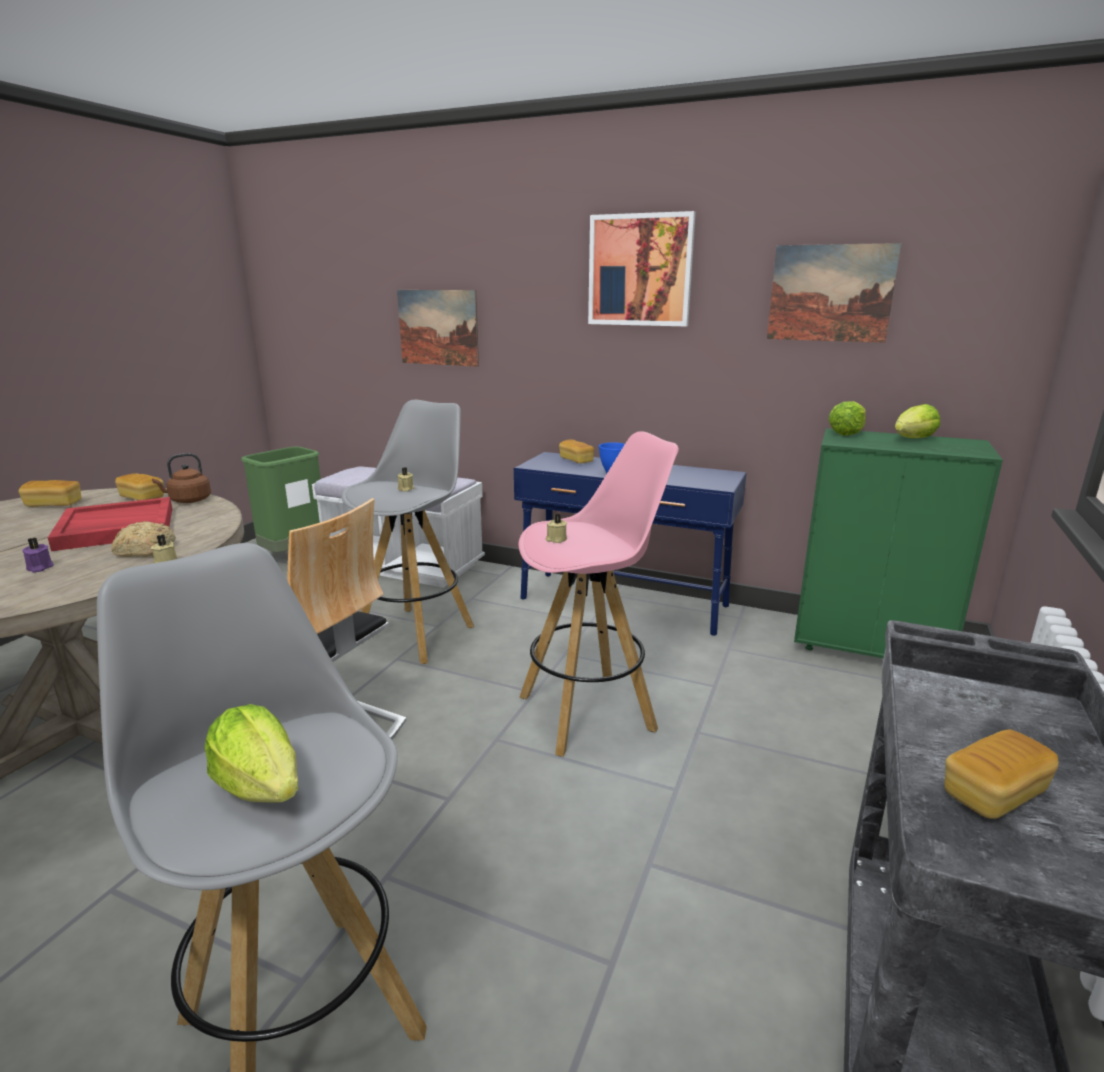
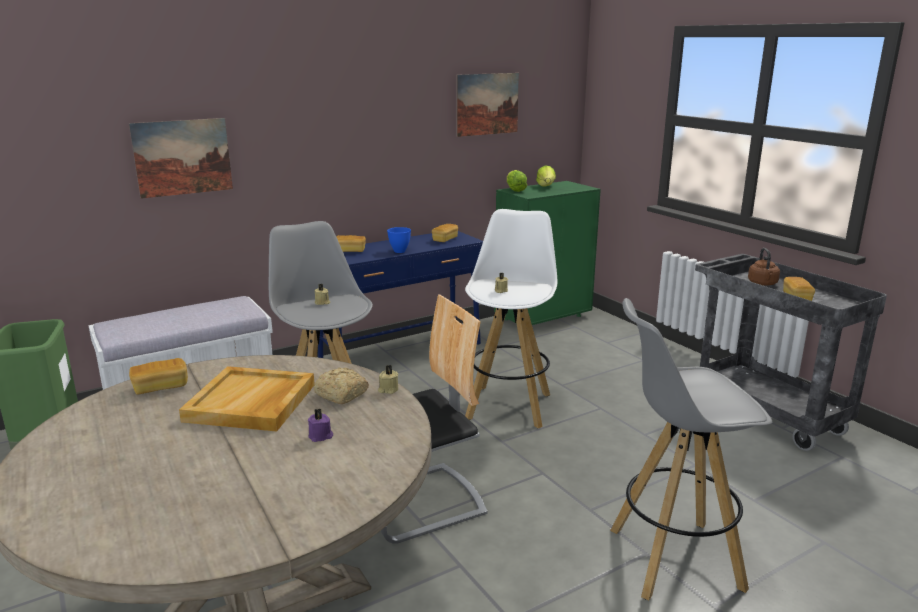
camera: 55 degrees left, 0 degrees up
bread [18,480,82,507] -> bread moved to [432,224,458,242]
red tray [48,497,172,551] -> beige tray [179,366,315,432]
brown kettle [152,453,211,503] -> brown kettle moved to [748,248,780,286]
lettuce [205,704,299,803] -> none
pink stool [519,431,679,757] -> white stool [465,209,557,429]
picture [588,211,696,326] -> none

